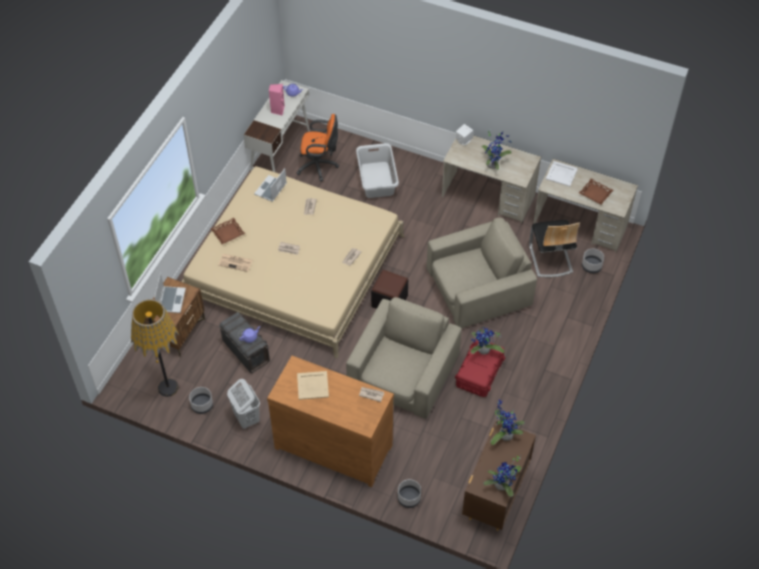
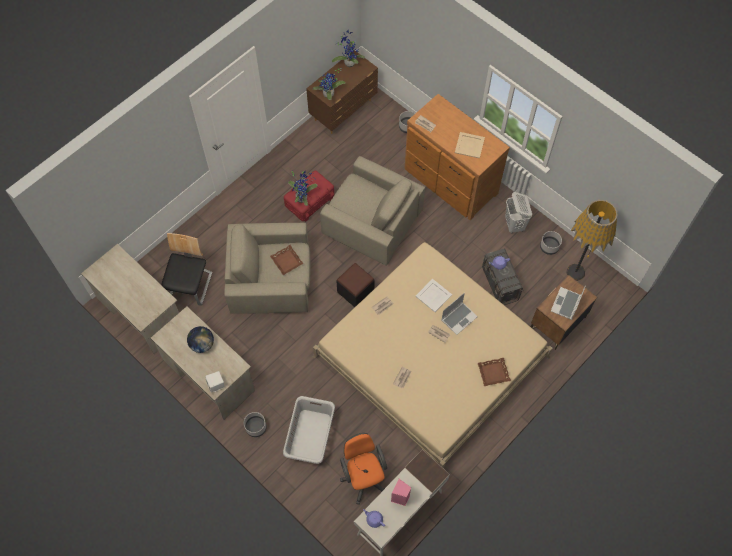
camera: 160 degrees left, 10 degrees up
newspaper [218,254,253,272] -> none
laptop [254,168,287,202] -> laptop moved to [442,293,478,335]
orange office chair [296,114,339,181] -> orange office chair turned 45 degrees clockwise [340,433,387,505]
beige armchair [346,297,462,419] -> beige armchair turned 105 degrees counterclockwise [320,156,425,266]
potted plant [481,131,512,170] -> globe [187,326,214,353]
white tray [546,161,578,187] -> white tray moved to [415,279,452,312]
brown tray [579,179,613,205] -> brown tray moved to [270,245,304,275]
grey planter [582,249,604,273] -> grey planter moved to [244,412,267,437]

